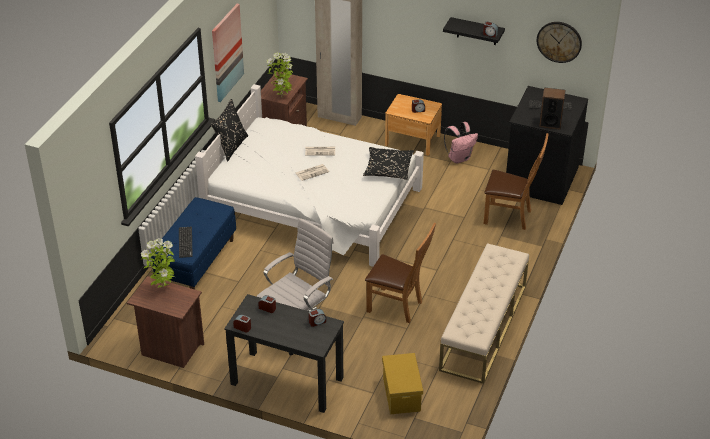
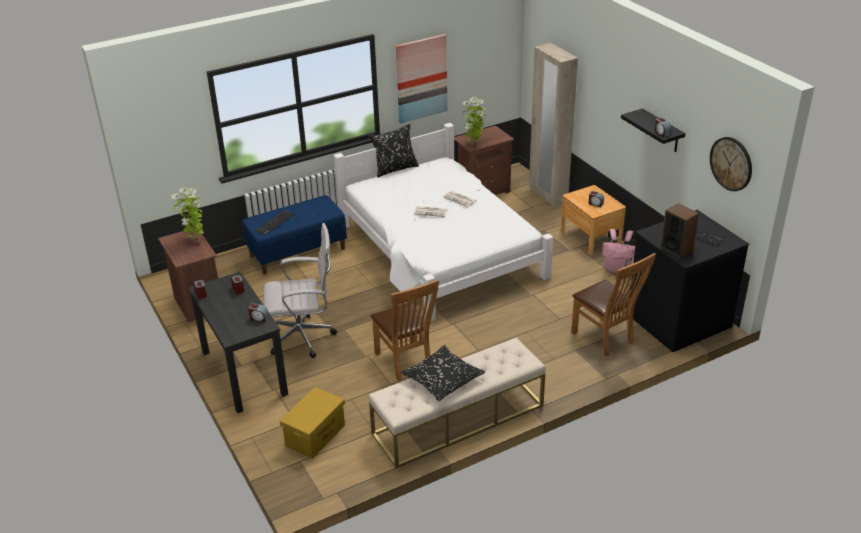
camera: 40 degrees right, 5 degrees down
black pillow [363,147,414,180] -> black pillow moved to [400,345,485,401]

